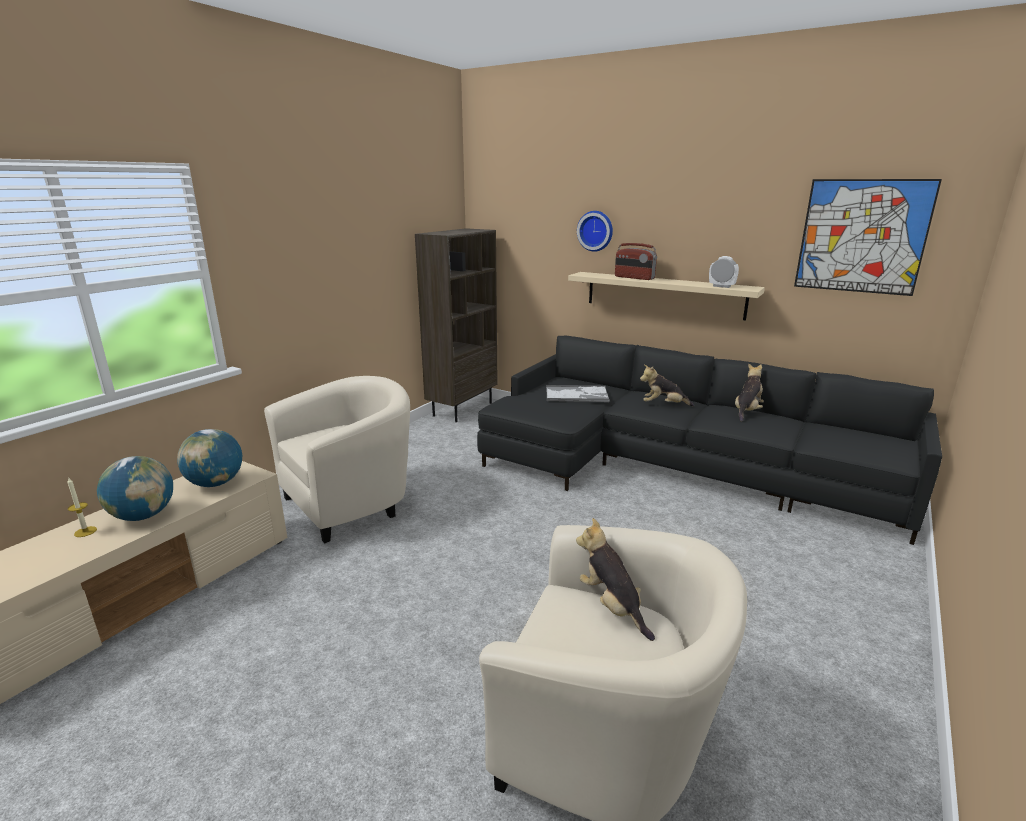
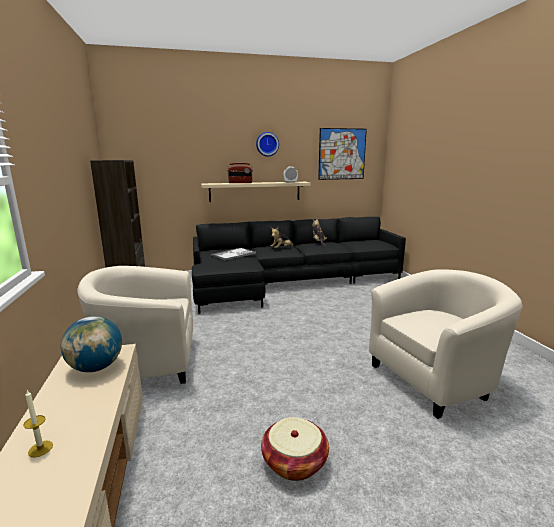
camera: 45 degrees left, 5 degrees down
globe [97,456,173,521] -> none
beige armchair [264,376,410,543] -> beige armchair turned 105 degrees counterclockwise [78,266,193,384]
plush toy [576,518,655,641] -> none
wall clock [577,211,613,252] -> wall clock moved to [256,132,279,157]
none -> basket [261,417,329,481]

